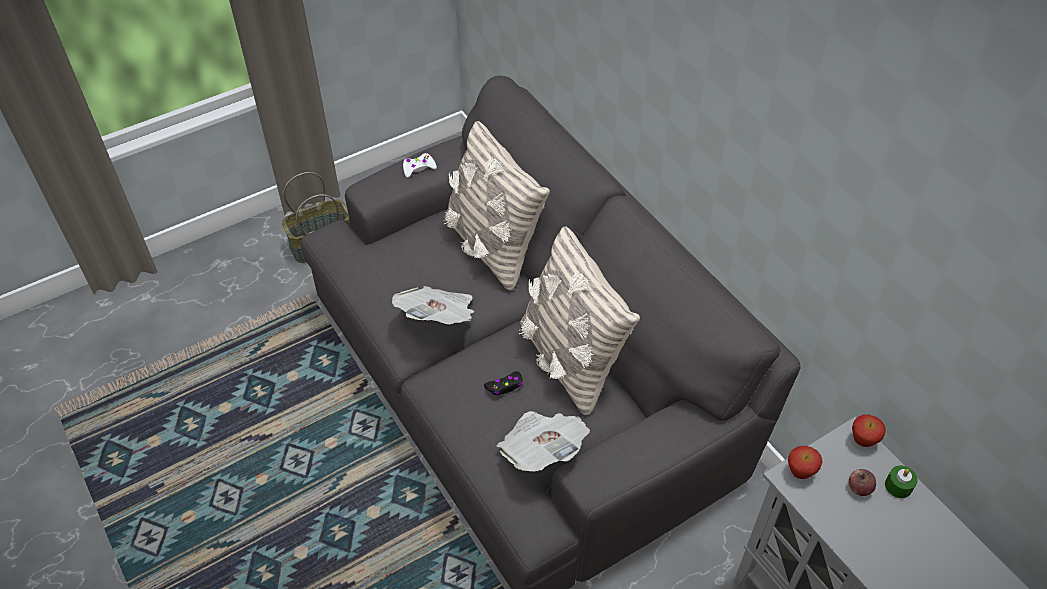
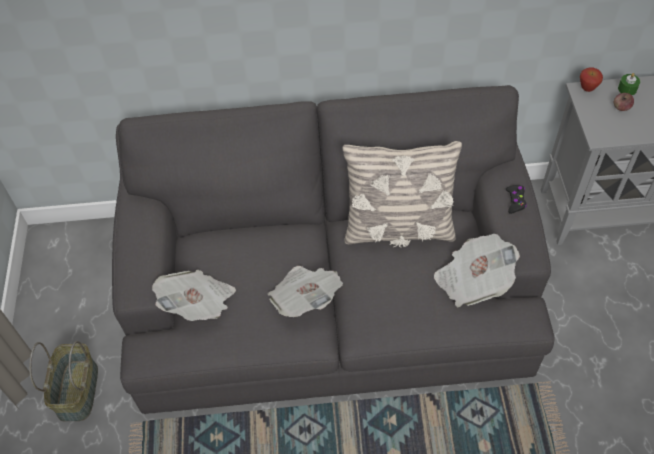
camera: 60 degrees left, 5 degrees up
white game controller [403,153,437,178] -> none
beige pillow [443,121,550,290] -> none
black game controller [484,371,523,395] -> black game controller moved to [506,185,527,214]
apple [788,446,823,479] -> none
none -> newspaper [152,270,236,321]

